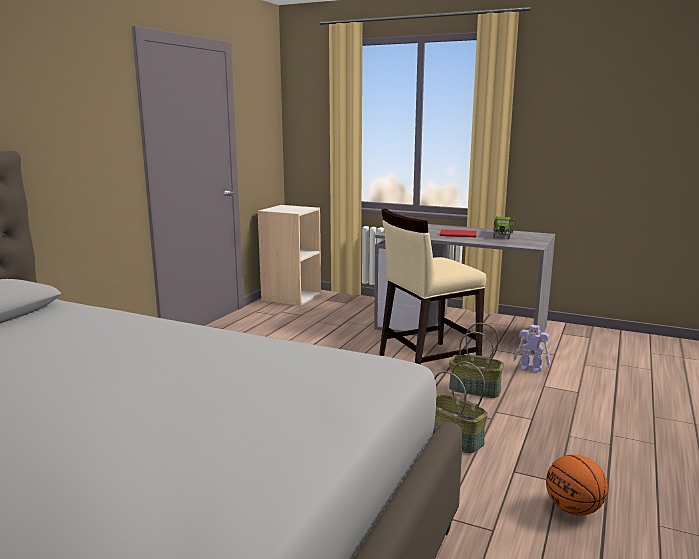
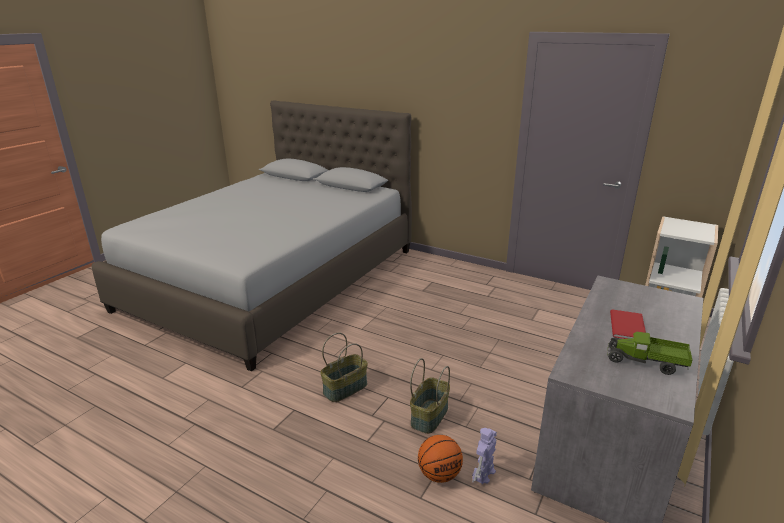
camera: 95 degrees right, 10 degrees up
beige chair [379,209,486,365] -> none
basketball [546,454,608,516] -> basketball moved to [418,435,463,483]

